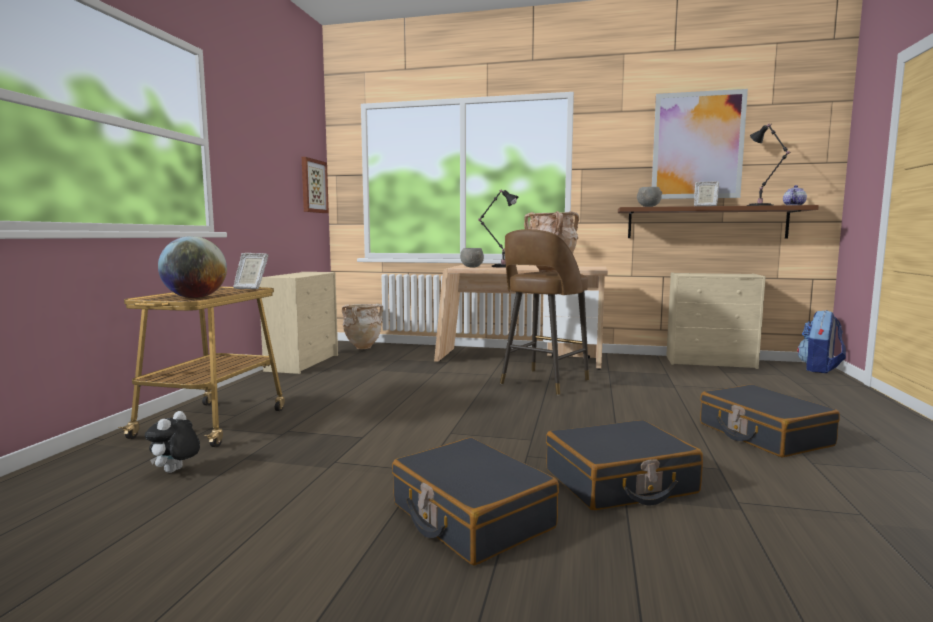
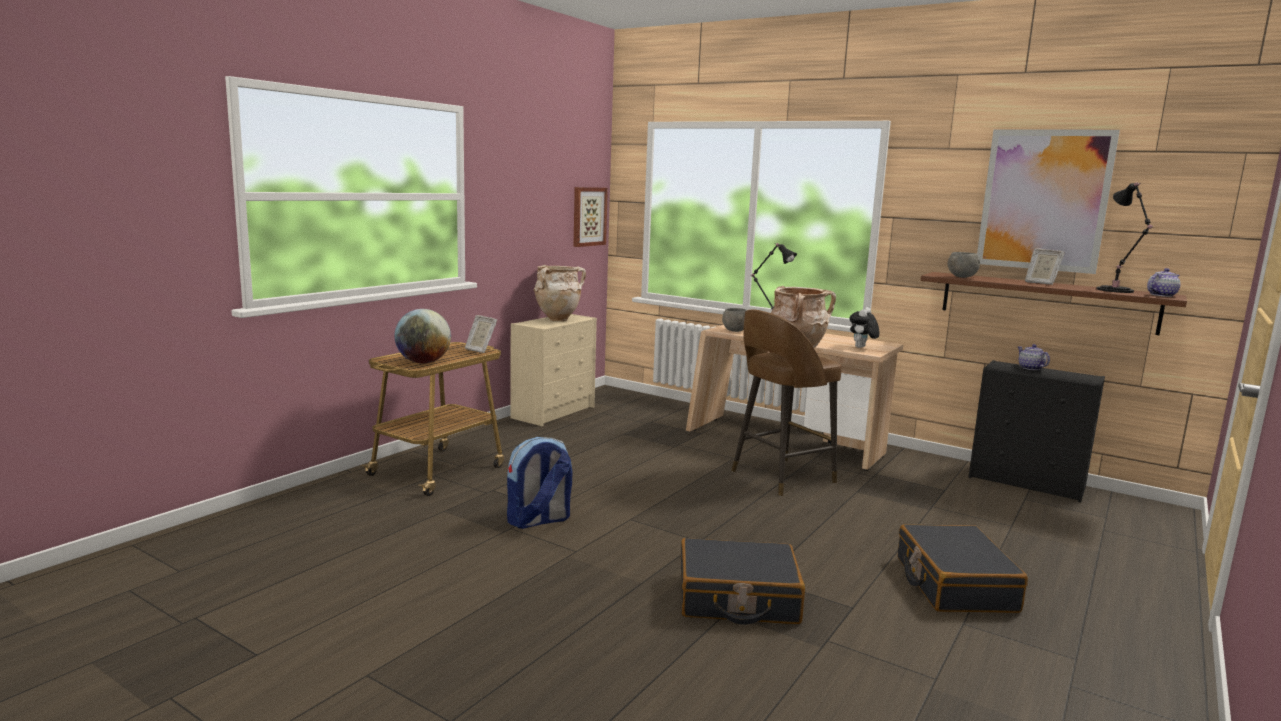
camera: 20 degrees right, 5 degrees up
plush toy [145,411,200,473] -> plush toy moved to [849,307,879,348]
beige vase [342,303,383,349] -> beige vase moved to [533,265,586,321]
black suitcase [392,437,559,565] -> none
beige dresser [666,272,766,369] -> black dresser [968,360,1105,503]
backpack [797,310,846,373] -> backpack moved to [507,437,572,529]
none -> teapot [1018,344,1050,370]

